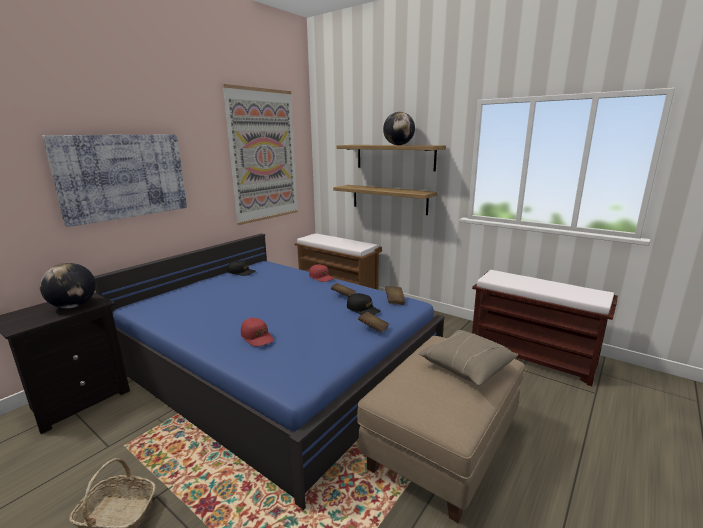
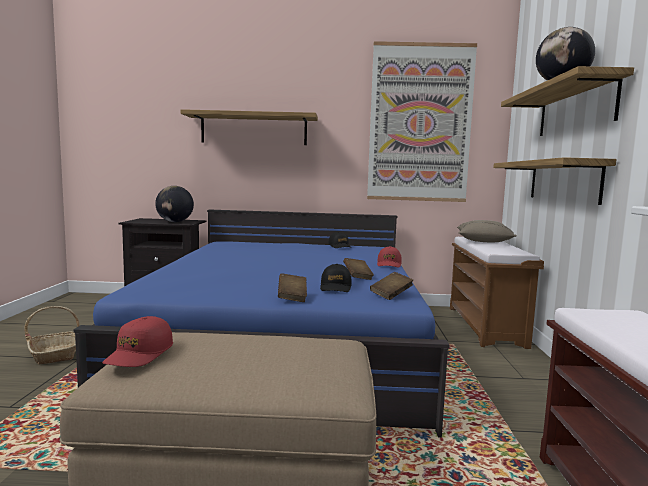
camera: 55 degrees right, 10 degrees down
picture [42,135,187,227] -> shelf [181,109,318,145]
red cap [241,318,274,346] -> red cap moved to [102,316,173,367]
beige pillow [418,330,518,386] -> beige pillow moved to [457,220,517,243]

